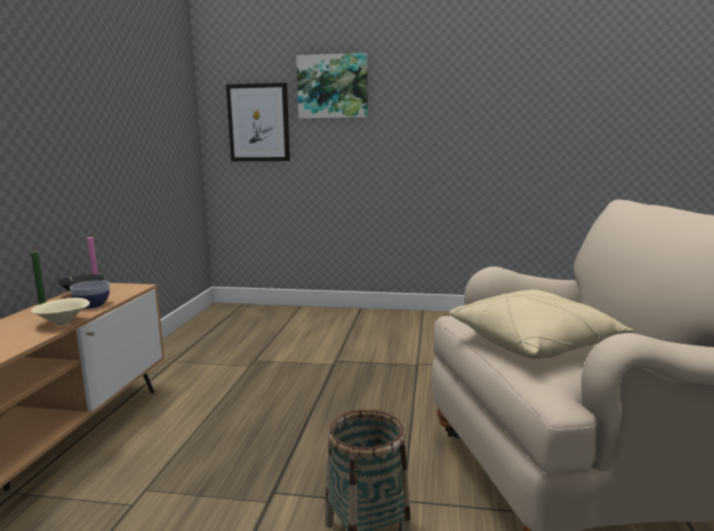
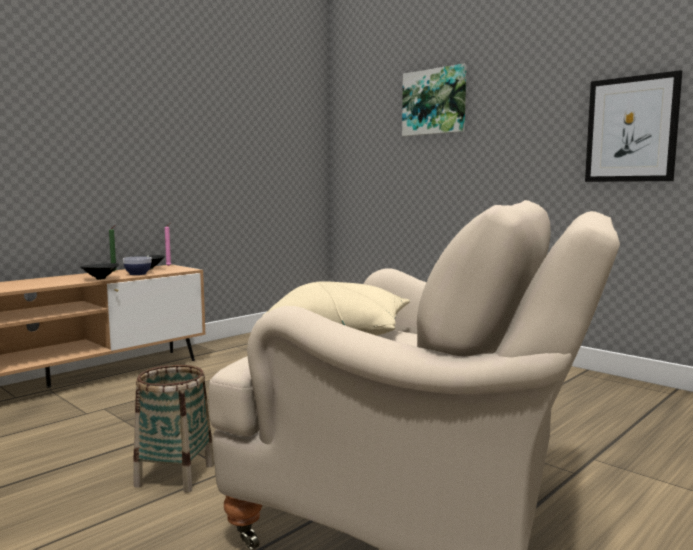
camera: 35 degrees right, 5 degrees down
beige bowl [31,298,90,325] -> black bowl [80,263,119,280]
picture [226,83,290,161] -> picture moved to [585,70,682,182]

